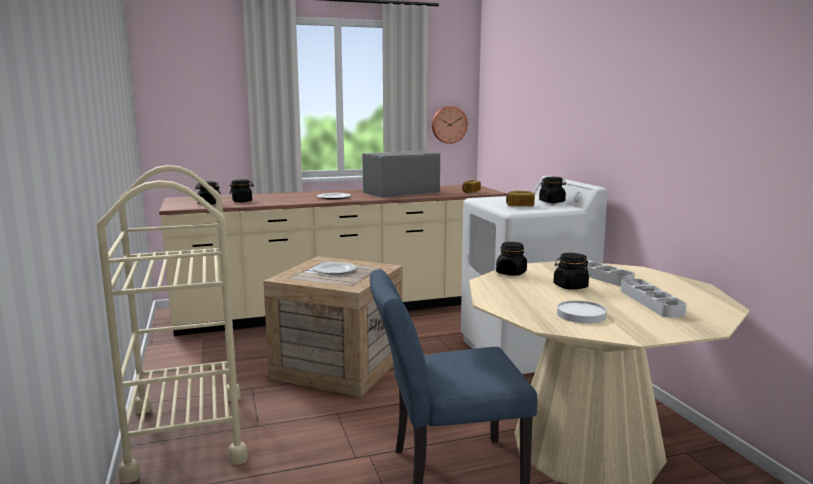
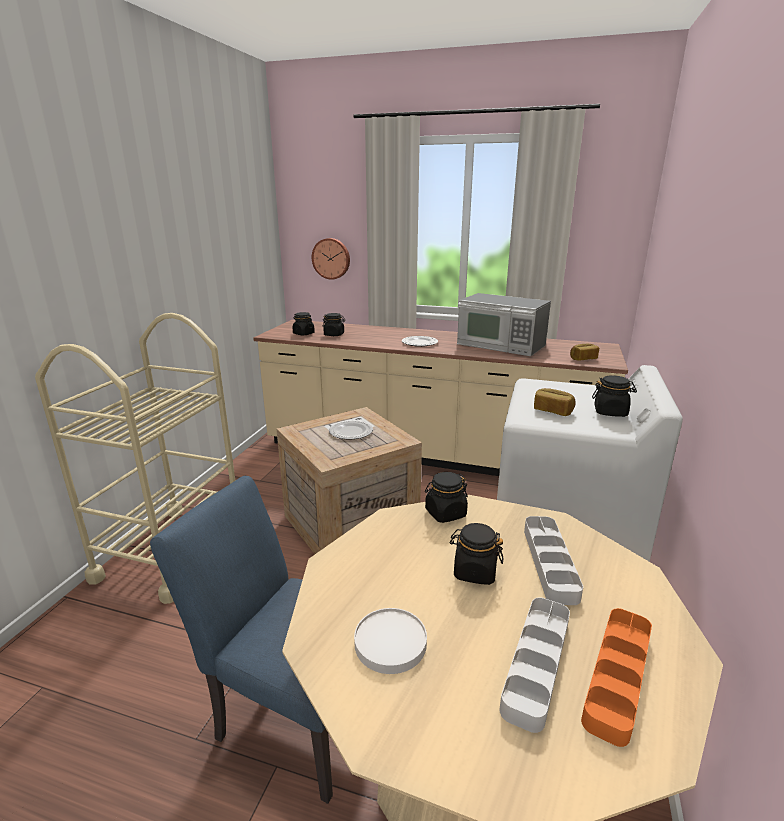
camera: 35 degrees right, 10 degrees up
microwave [361,151,440,198] -> microwave turned 150 degrees counterclockwise [457,293,551,356]
wall clock [432,106,468,144] -> wall clock moved to [312,238,350,280]
none -> orange tray [581,608,652,747]

